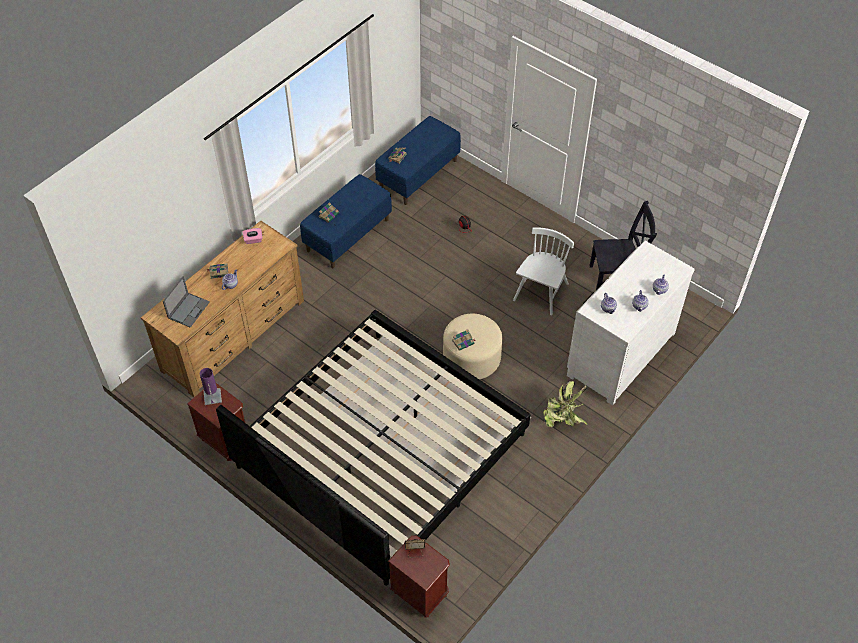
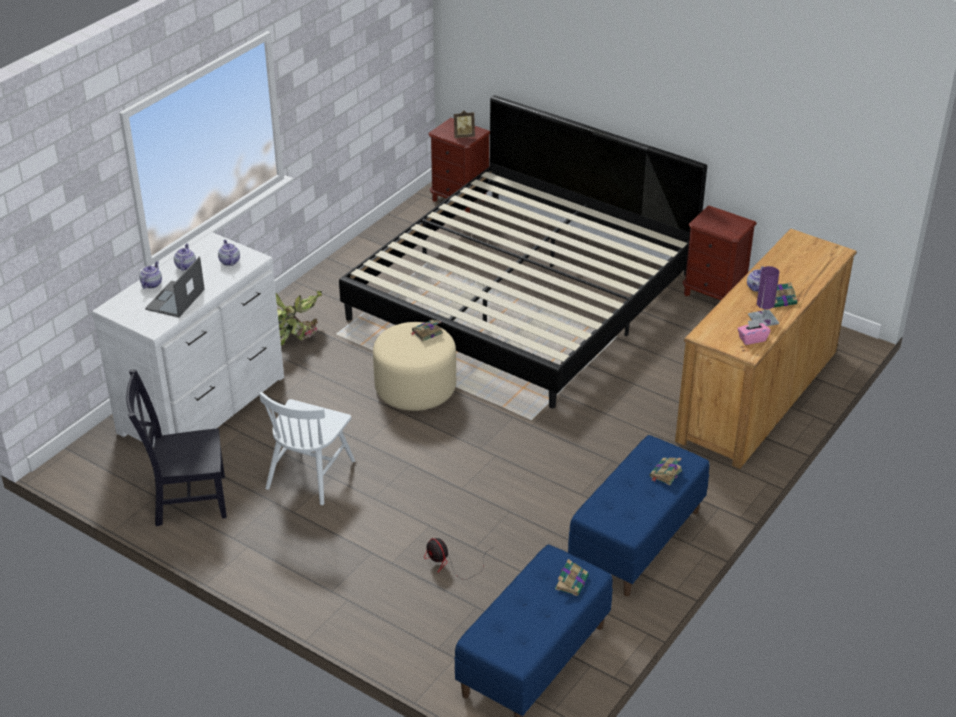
camera: 175 degrees right, 15 degrees down
laptop [163,276,210,328] -> laptop moved to [145,257,205,318]
purple table lamp [200,368,222,405] -> purple table lamp moved to [748,266,779,326]

